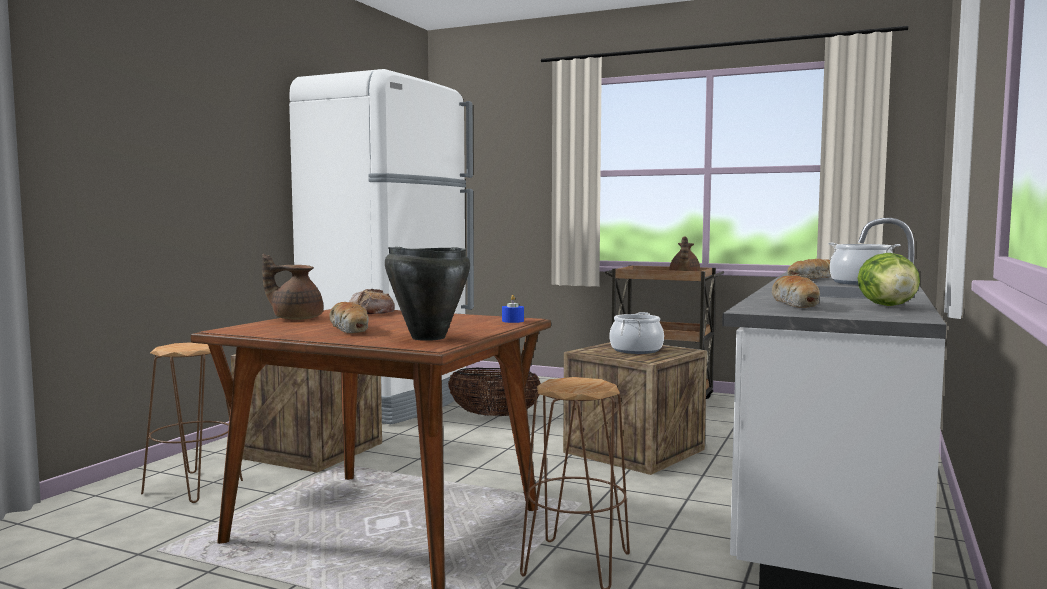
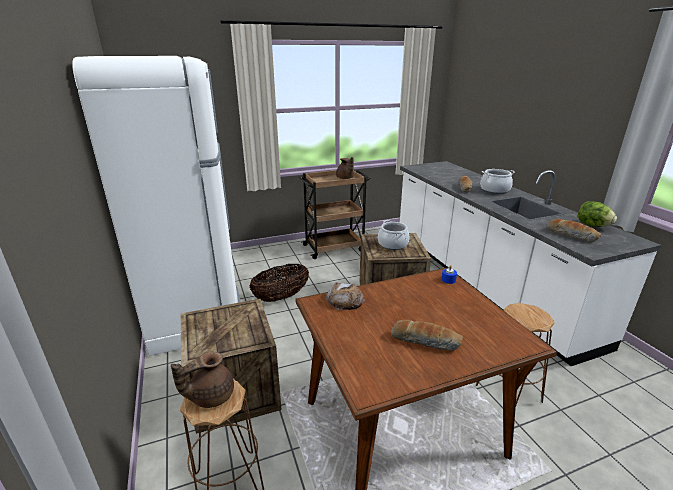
camera: 45 degrees left, 20 degrees up
brown teapot [262,254,323,320] -> brown teapot moved to [171,351,234,408]
black cooking pot [385,247,470,341] -> none

